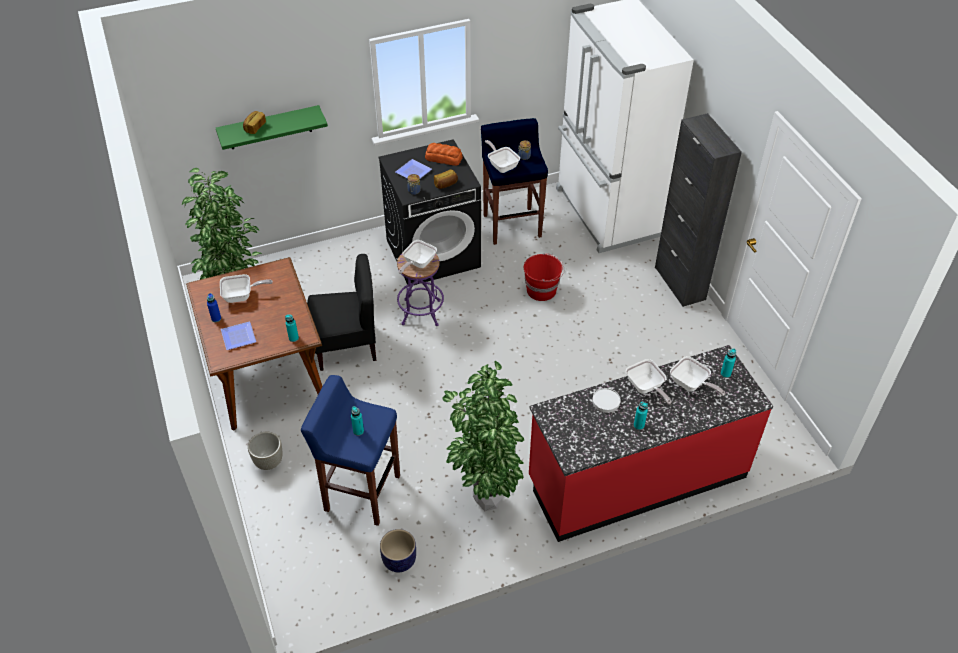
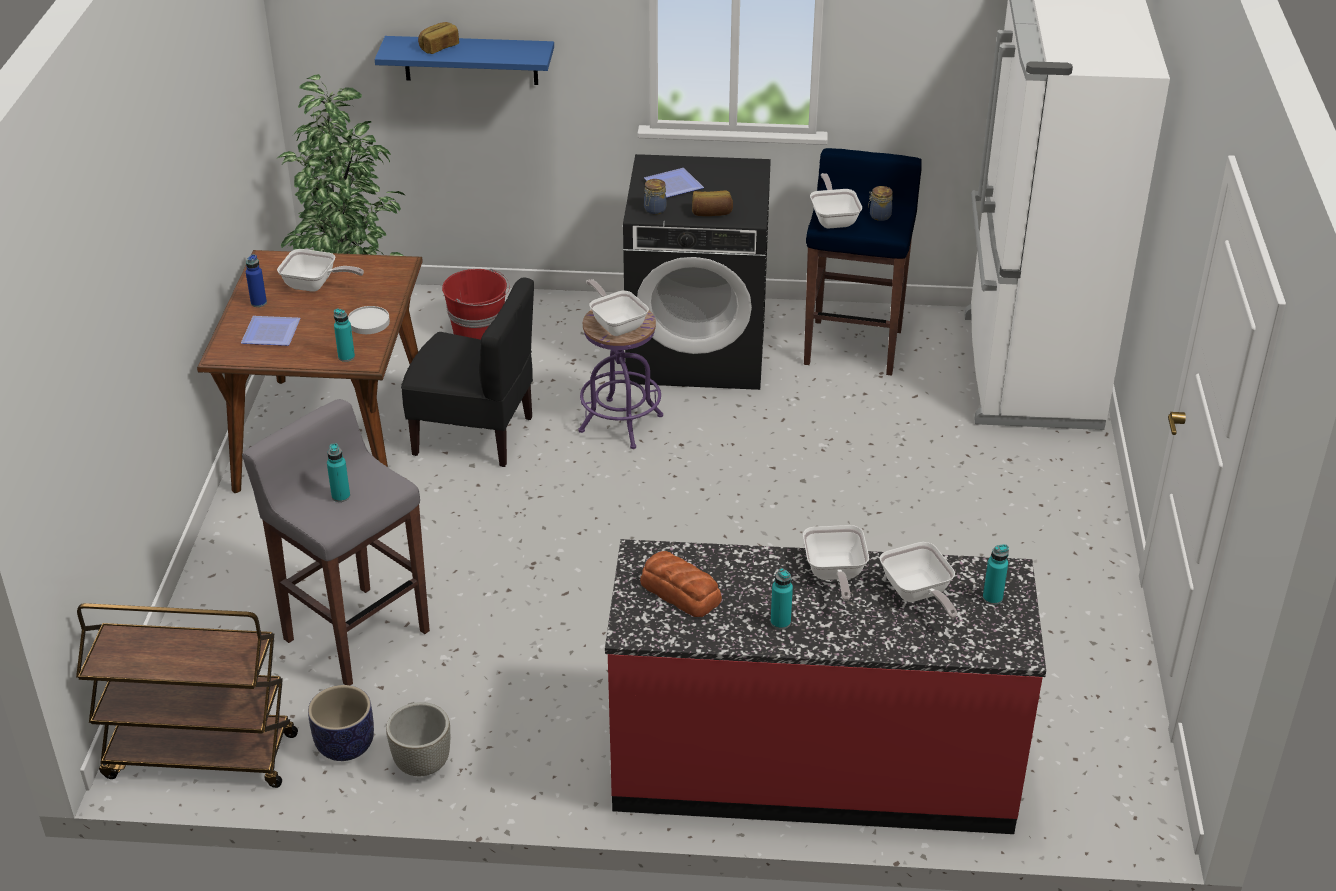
camera: 25 degrees right, 10 degrees down
green shelf [216,105,328,150] -> blue shelf [375,36,554,85]
grey planter [248,431,282,470] -> grey planter moved to [386,702,450,776]
blue stool [301,375,400,526] -> grey stool [242,399,430,686]
frying pan [398,240,437,274] -> frying pan turned 90 degrees clockwise [586,279,649,336]
bread [425,143,463,166] -> bread moved to [640,551,722,617]
potted plant [442,361,524,511] -> none
red bucket [524,253,564,301] -> red bucket moved to [442,269,510,340]
white plate [592,388,620,412] -> white plate moved to [348,306,390,334]
black cabinet [655,113,742,307] -> none
none -> brown cart [76,603,298,788]

